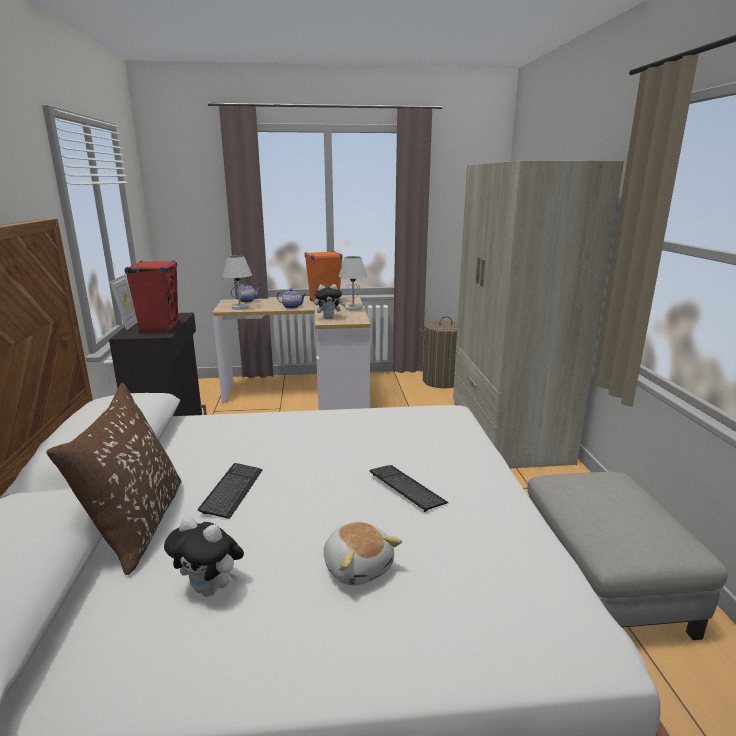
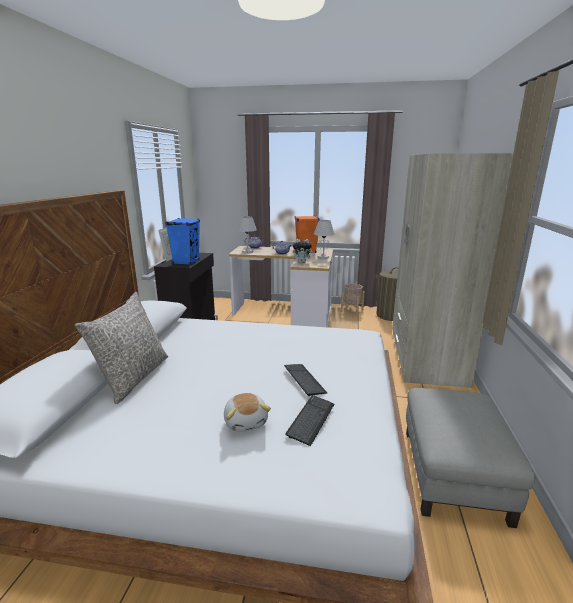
camera: 15 degrees right, 0 degrees up
brown pillow [46,383,182,575] -> grey pillow [75,292,168,404]
red speaker [125,261,179,334] -> blue speaker [165,218,200,265]
plush toy [164,516,244,597] -> none
keyboard [198,463,262,519] -> keyboard moved to [286,395,334,446]
none -> beige planter [341,284,365,315]

